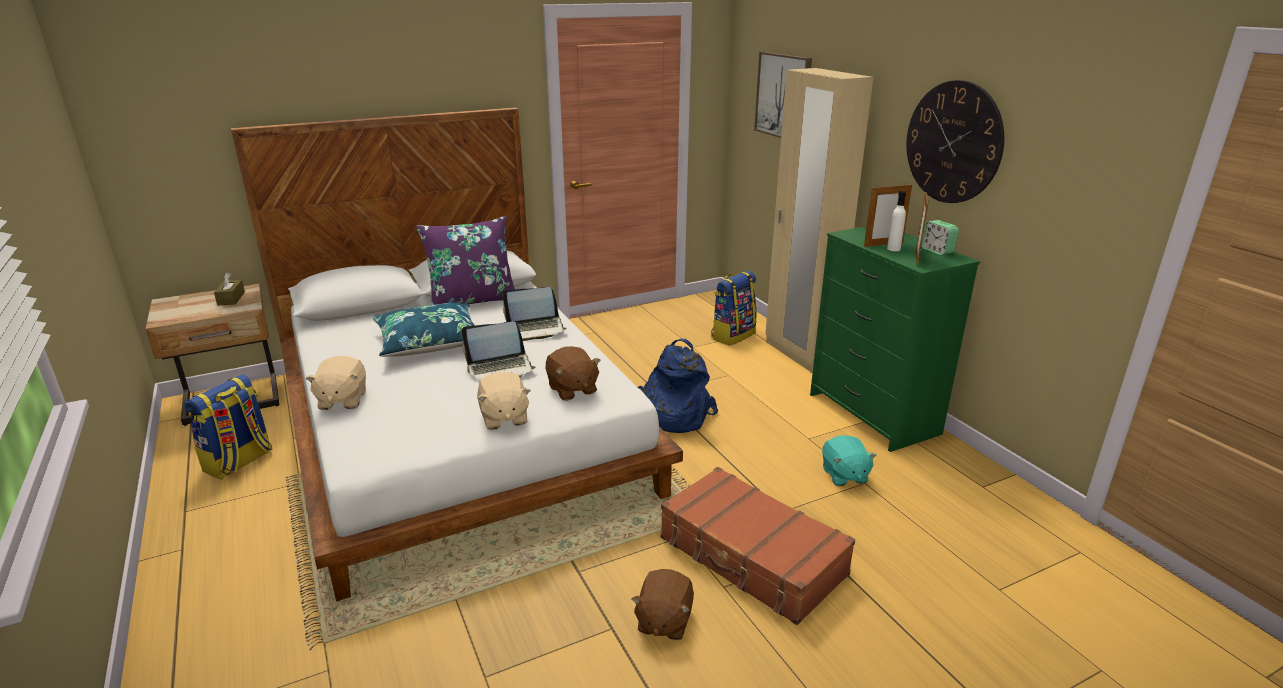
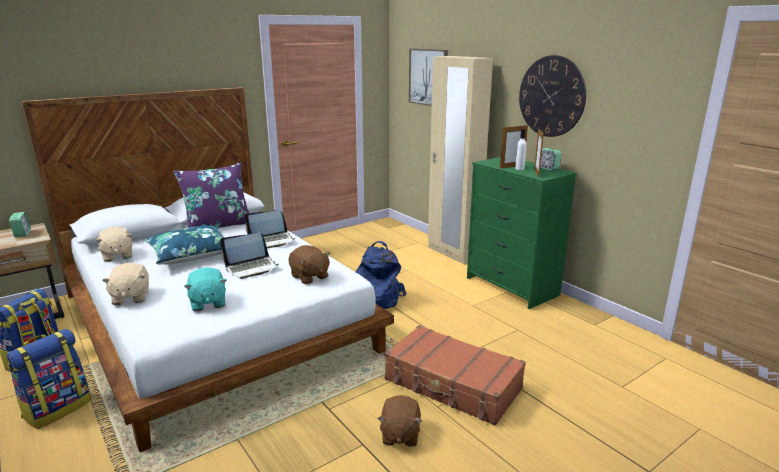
camera: 10 degrees left, 5 degrees down
brown tissue box [214,273,245,306] -> alarm clock [9,212,31,237]
beige plush toy [477,372,531,430] -> beige plush toy moved to [95,227,132,262]
backpack [711,271,757,346] -> backpack moved to [7,329,91,429]
turquoise plush toy [822,435,877,486] -> turquoise plush toy moved to [184,268,227,312]

